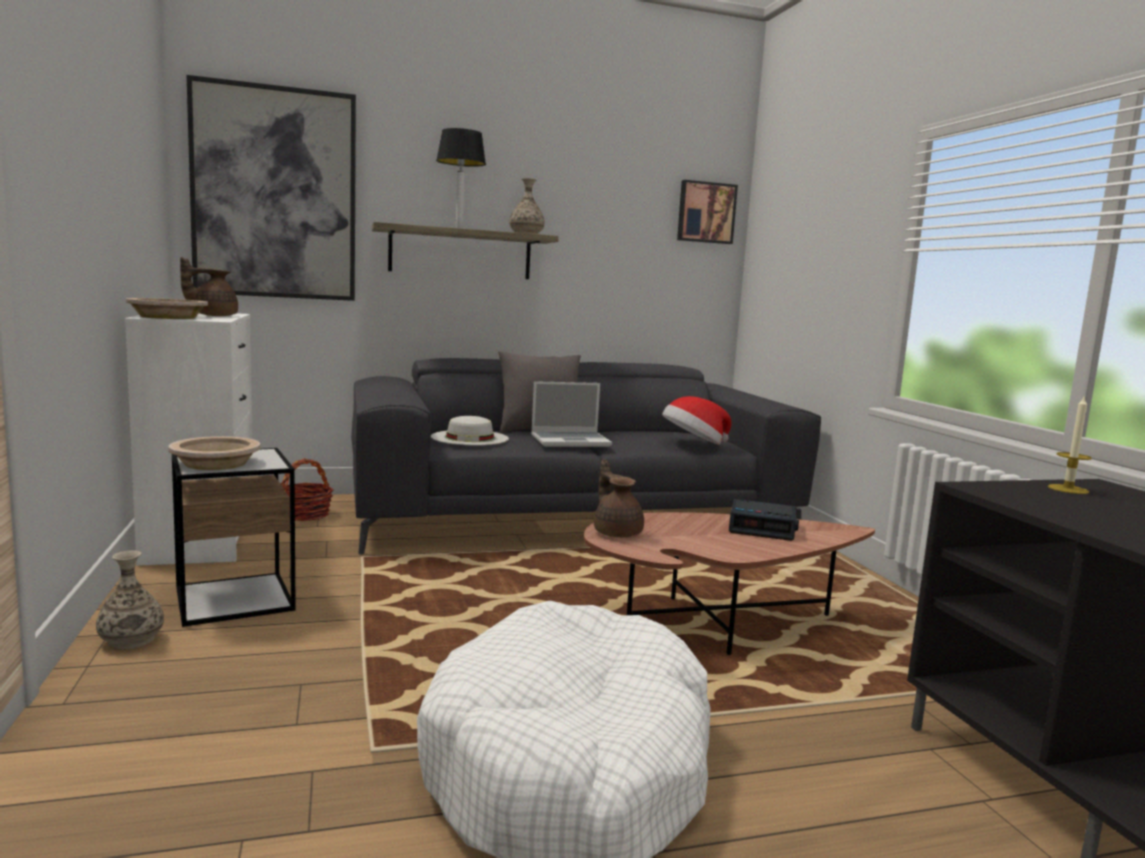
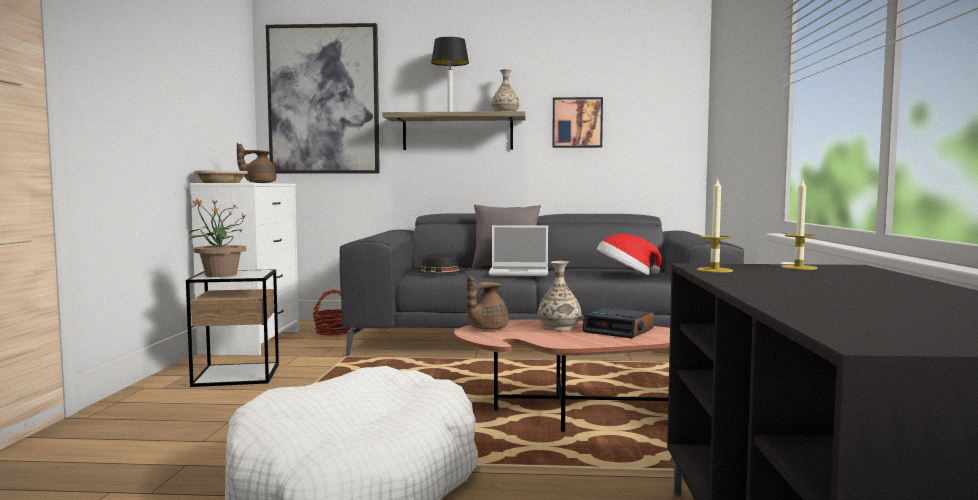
camera: 20 degrees right, 5 degrees down
vase [96,550,164,650] -> vase moved to [538,261,581,331]
beige bowl [168,436,261,470] -> potted plant [189,199,246,277]
white hat [431,416,509,445] -> black hat [409,253,470,274]
brown teapot [594,459,644,537] -> brown teapot turned 135 degrees counterclockwise [466,276,509,330]
picture [677,180,738,244] -> picture moved to [552,97,603,148]
none -> candle [697,177,733,273]

